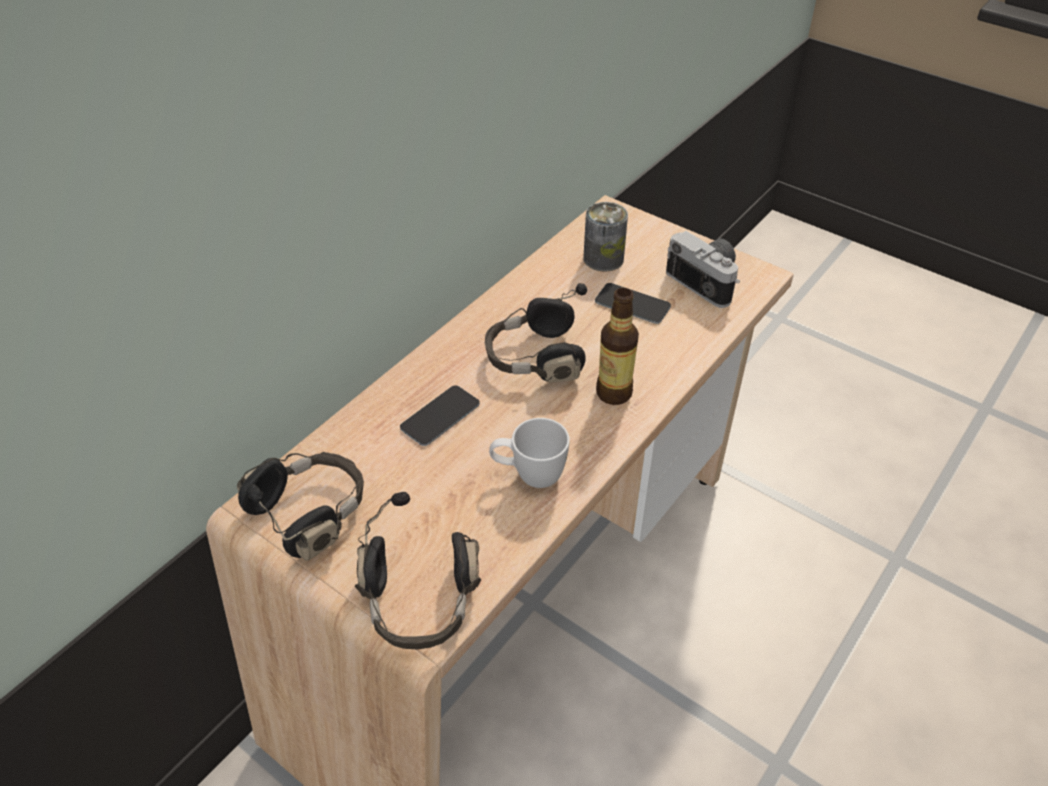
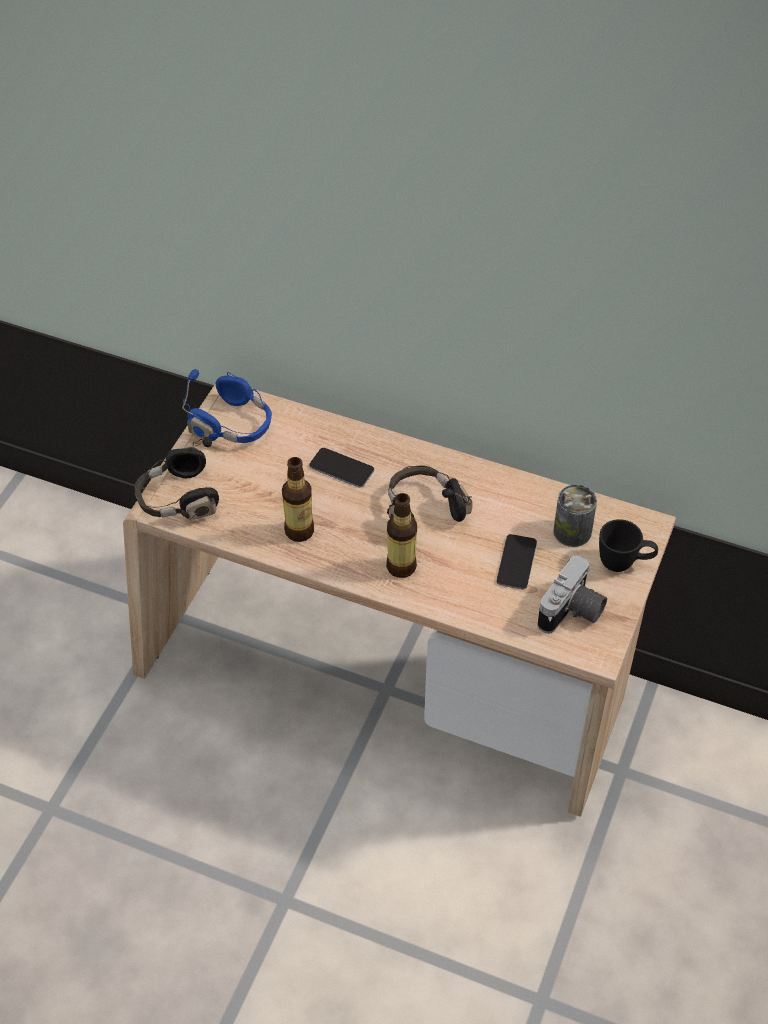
camera: 75 degrees right, 5 degrees up
black headphones [237,452,364,561] -> blue headphones [182,369,272,443]
white mug [489,418,570,488] -> bottle [282,457,314,542]
none -> black mug [599,519,658,572]

